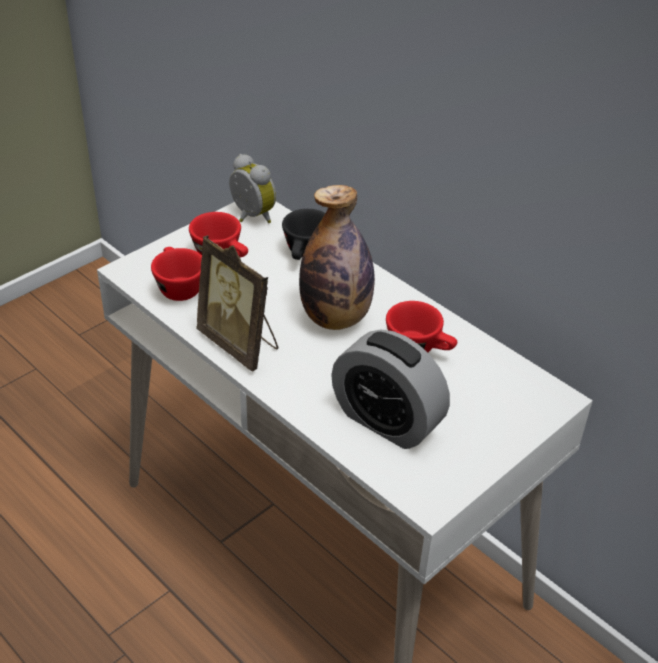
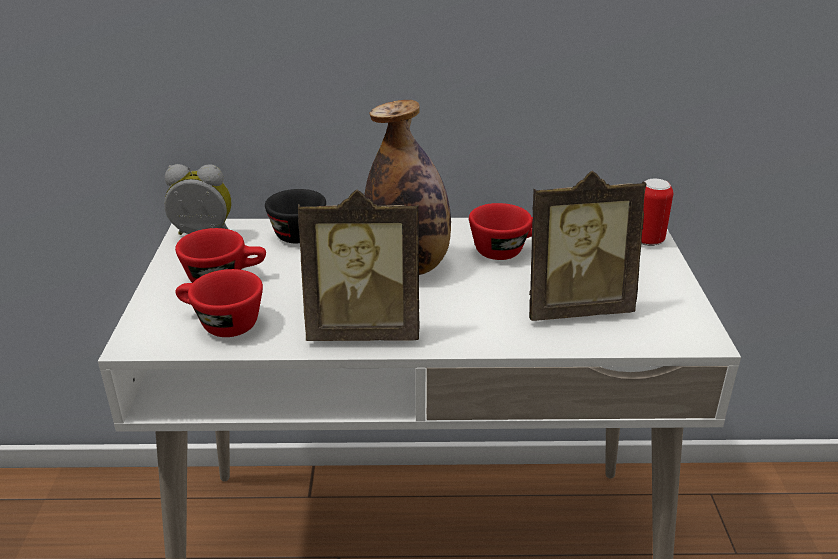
camera: 45 degrees left, 10 degrees down
alarm clock [331,330,450,449] -> picture frame [529,171,647,321]
none -> can [641,179,673,246]

